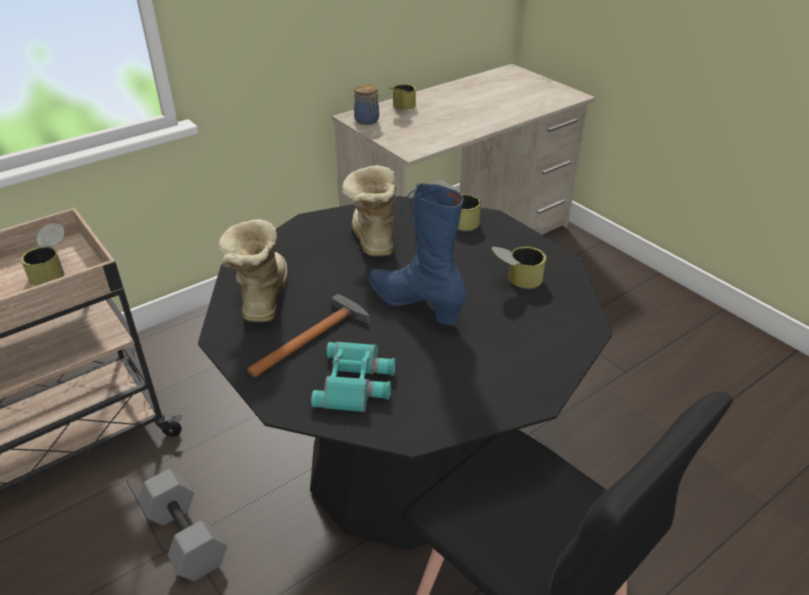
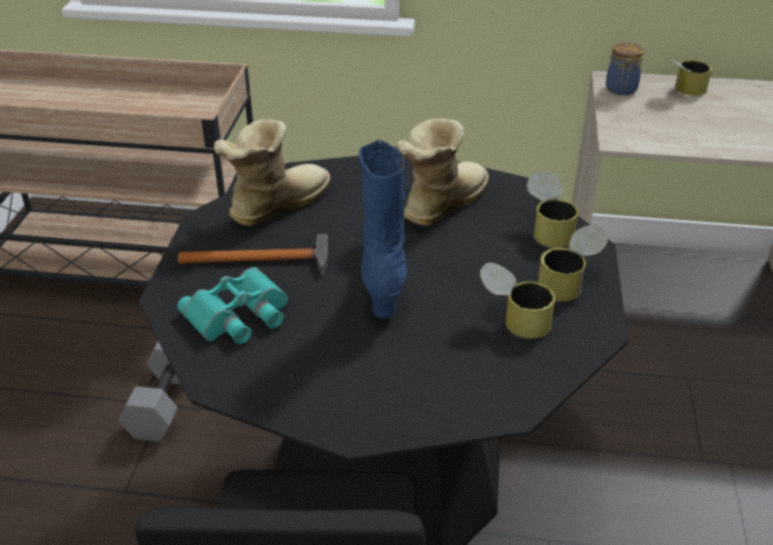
camera: 45 degrees right, 0 degrees up
can [20,223,64,286] -> can moved to [538,225,608,301]

